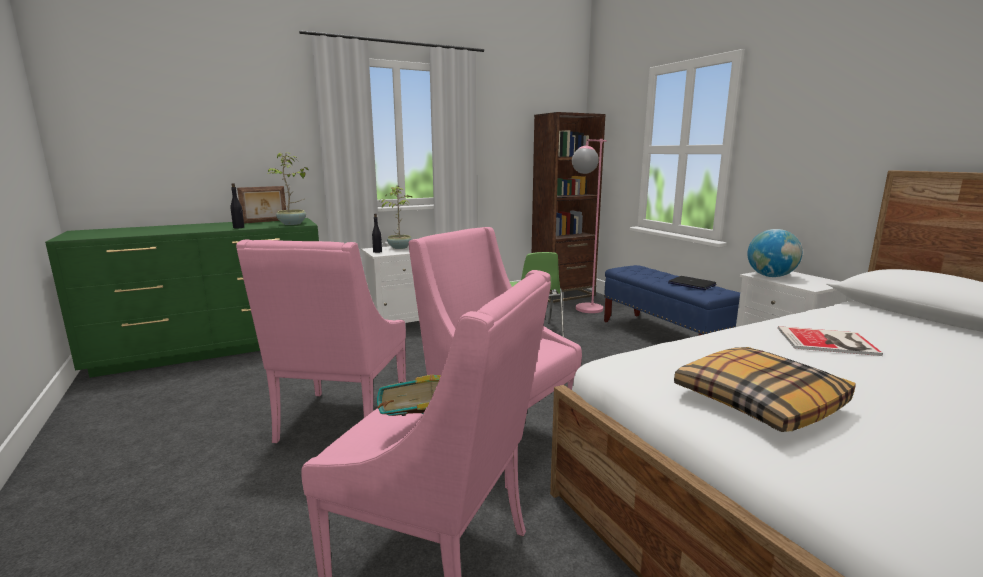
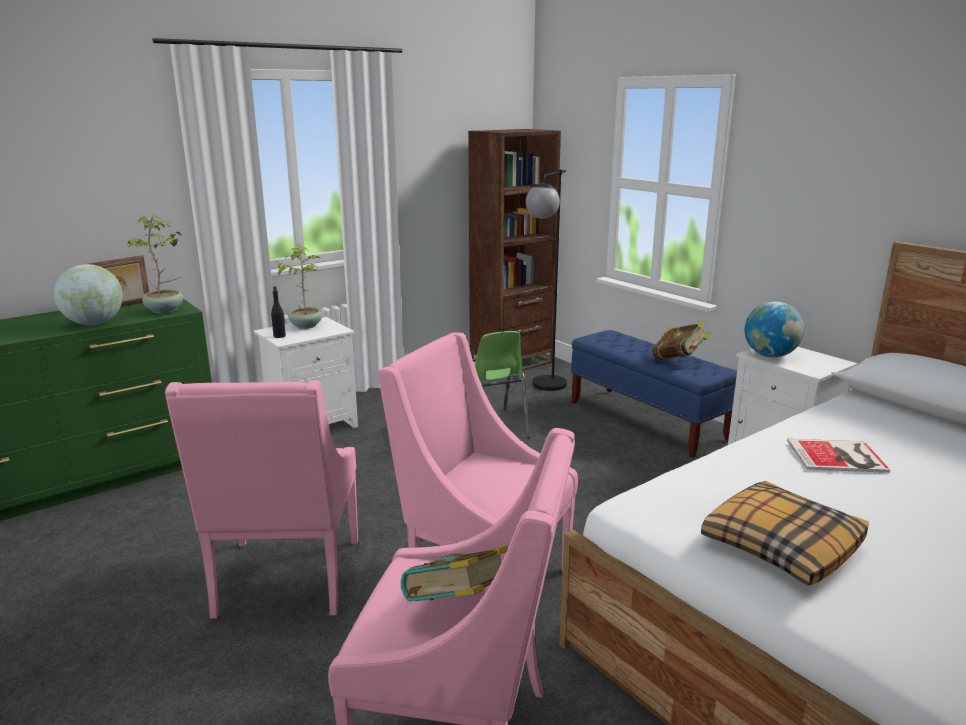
camera: 10 degrees left, 5 degrees up
black bottle [230,183,244,228] -> globe [54,264,123,325]
pink floor lamp [572,139,607,313] -> black floor lamp [526,169,567,391]
laptop [668,276,716,290] -> book [652,321,711,360]

